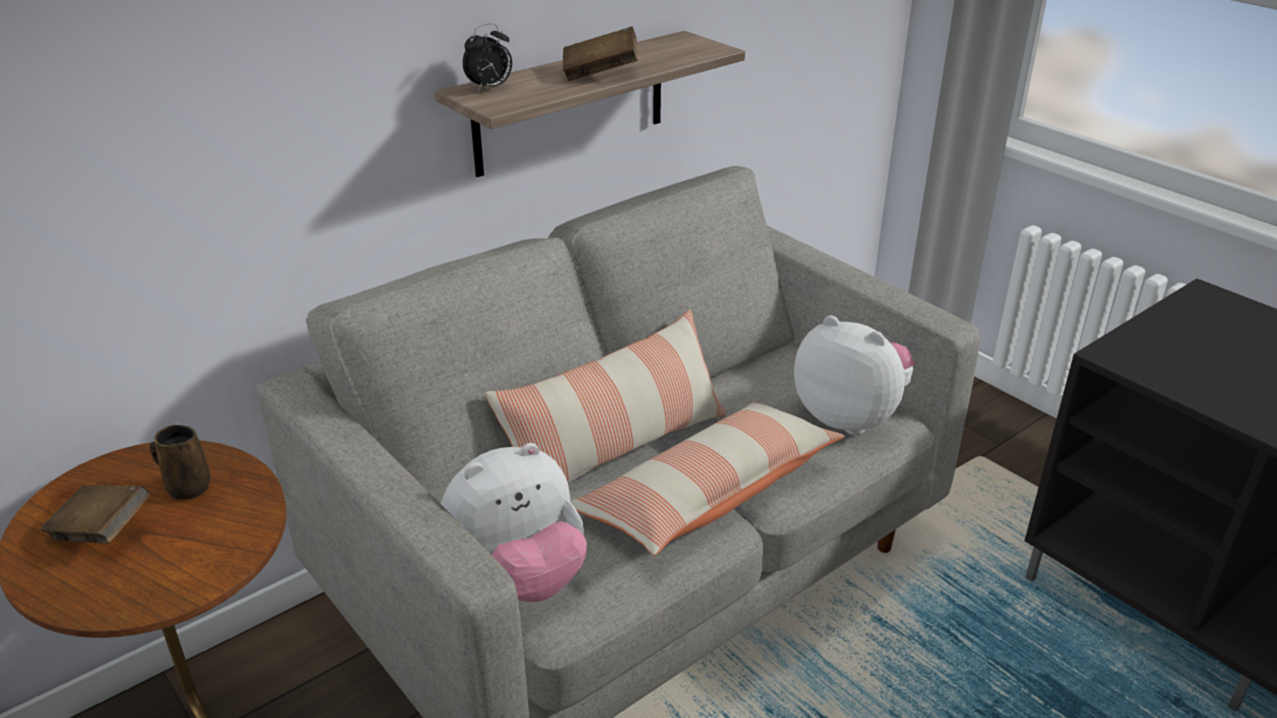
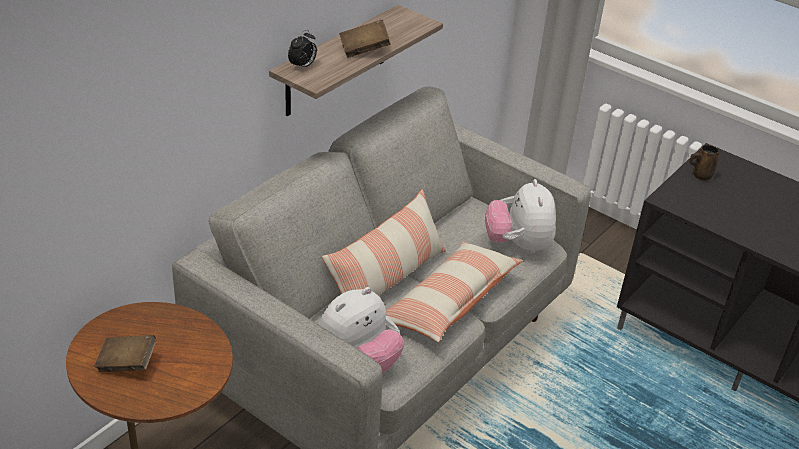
camera: 15 degrees left, 5 degrees up
brown mug [149,425,210,500] -> brown mug moved to [689,145,720,181]
plush toy [794,315,915,435] -> plush toy turned 120 degrees counterclockwise [485,179,556,254]

